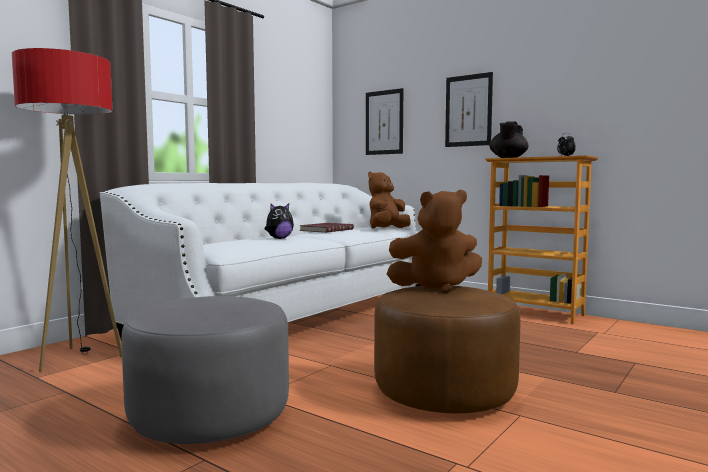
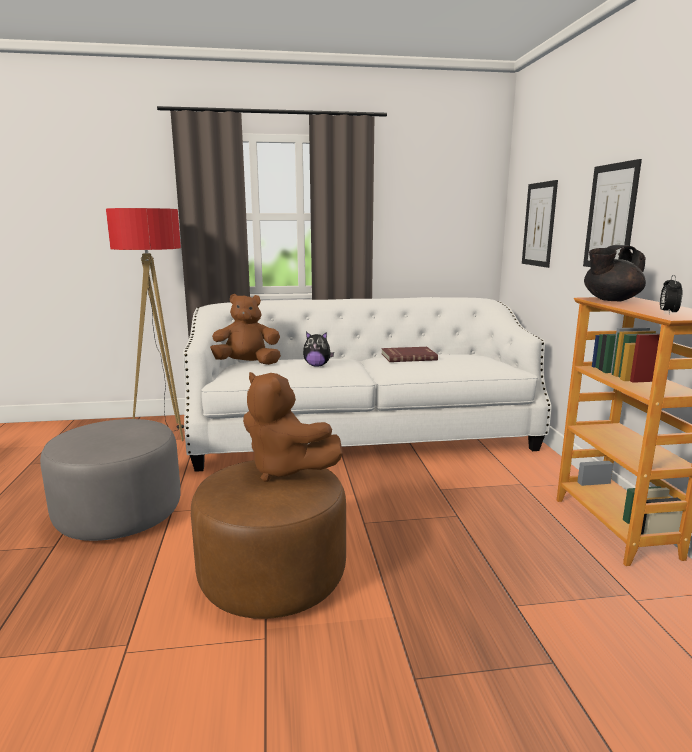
camera: 45 degrees right, 10 degrees up
brown plush toy [368,171,411,228] -> brown plush toy moved to [210,294,281,365]

